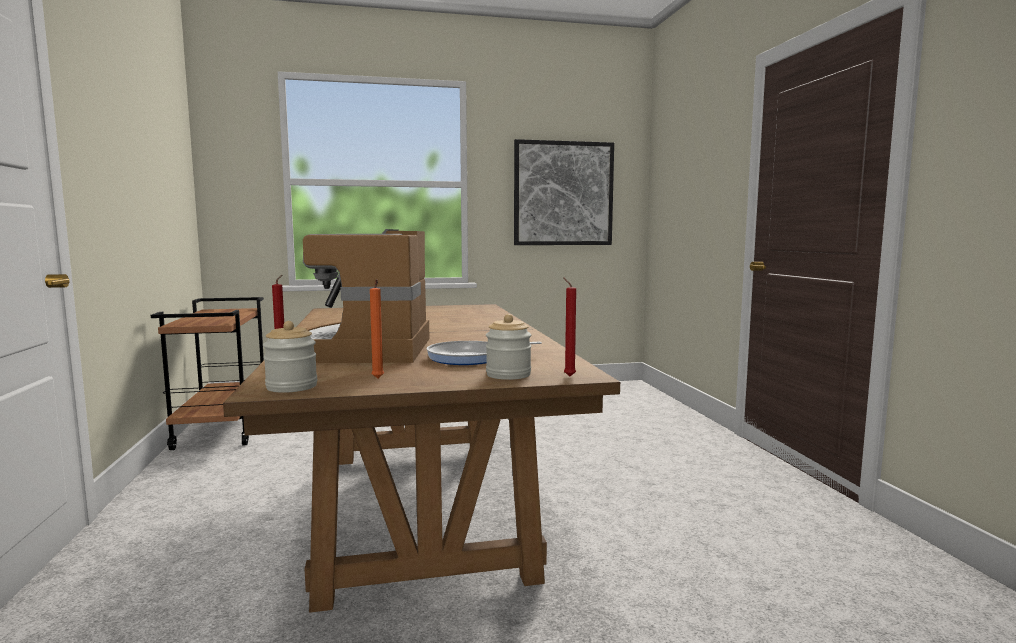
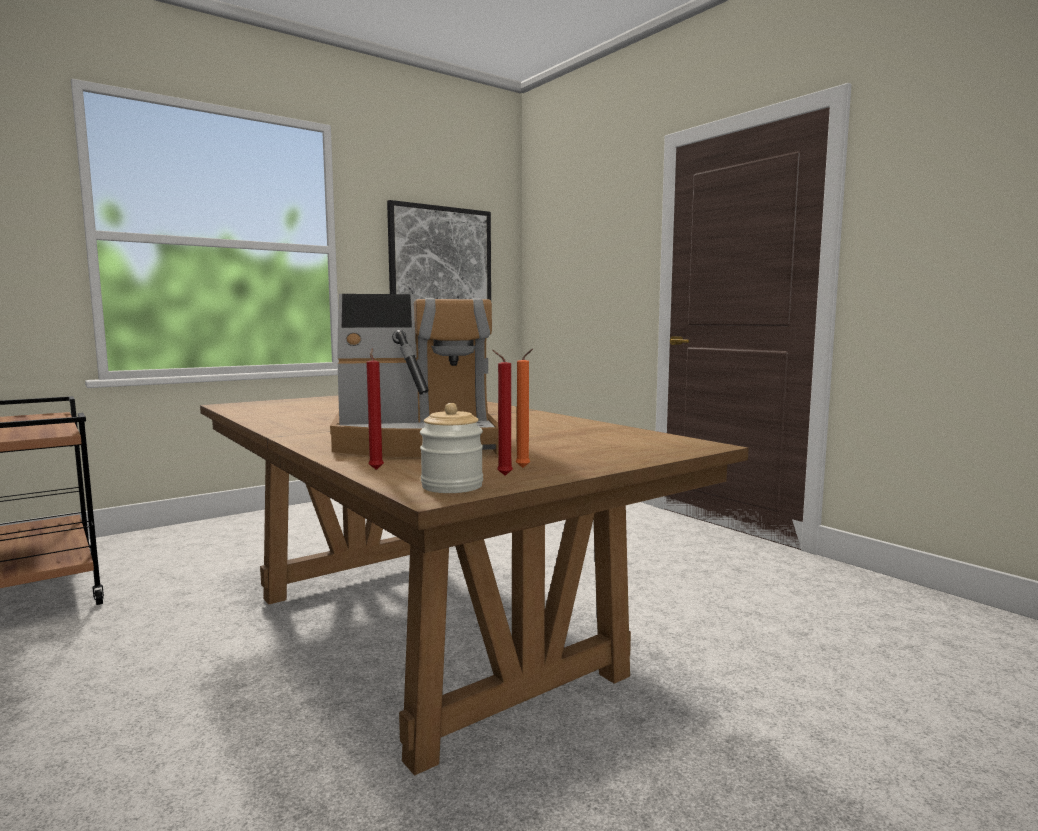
camera: 25 degrees left, 0 degrees up
coffee machine [303,229,430,363] -> coffee machine turned 75 degrees counterclockwise [330,294,499,457]
frying pan [427,341,542,365] -> none
jar [486,314,531,380] -> none
red candle [563,277,576,376] -> red candle moved to [492,350,513,476]

